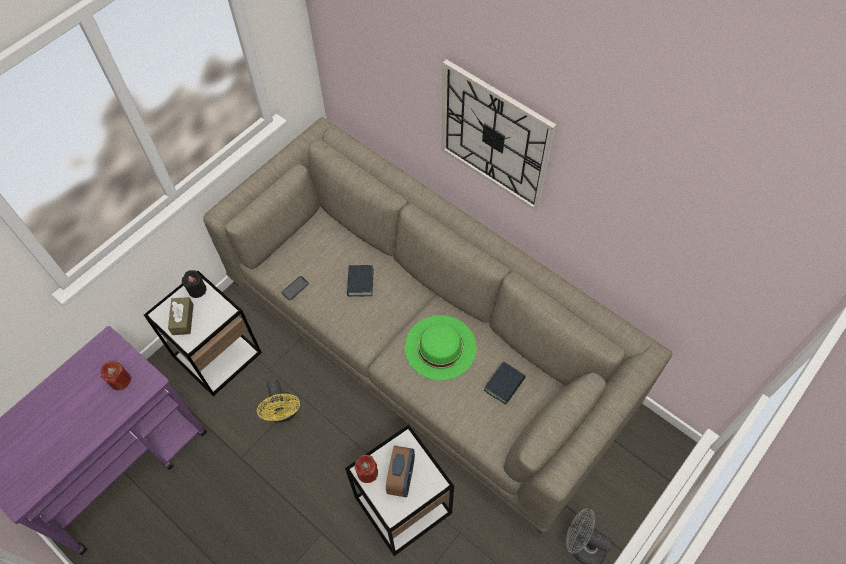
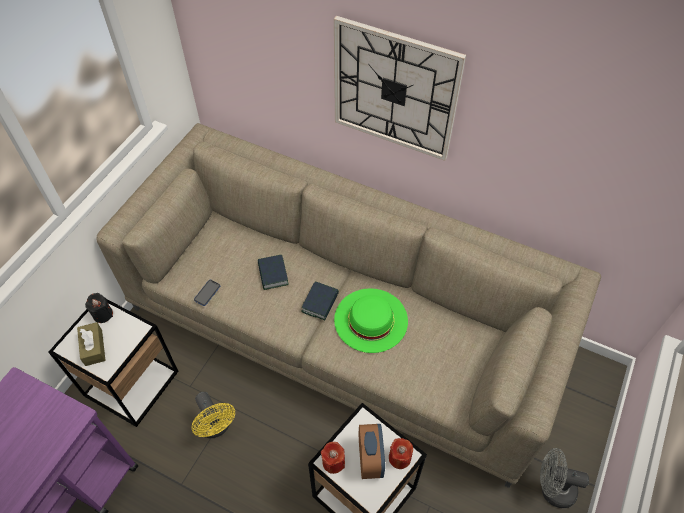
camera: 15 degrees left, 5 degrees down
red candle [101,361,132,390] -> red candle moved to [389,438,413,469]
book [484,362,526,405] -> book moved to [301,281,339,320]

